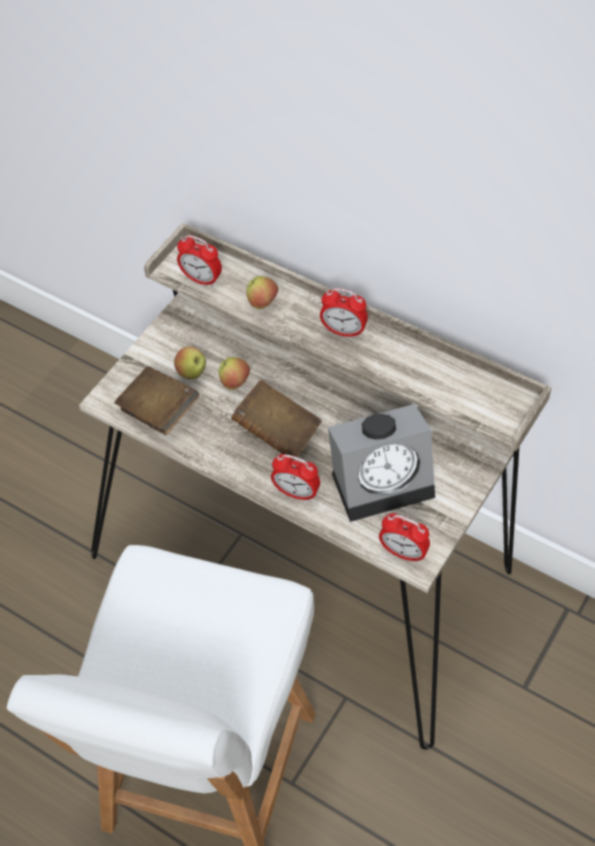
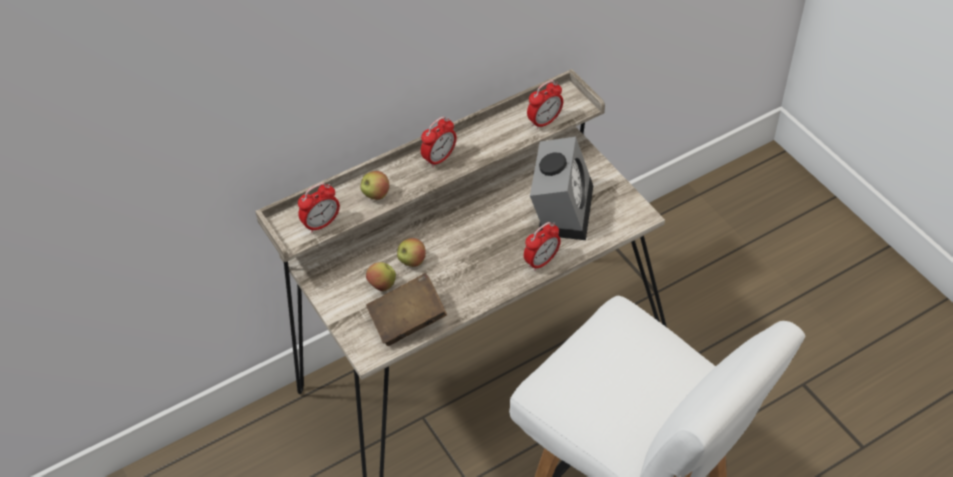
camera: 65 degrees left, 5 degrees down
brown book [231,380,322,460] -> none
alarm clock [379,513,430,563] -> alarm clock moved to [527,80,563,130]

